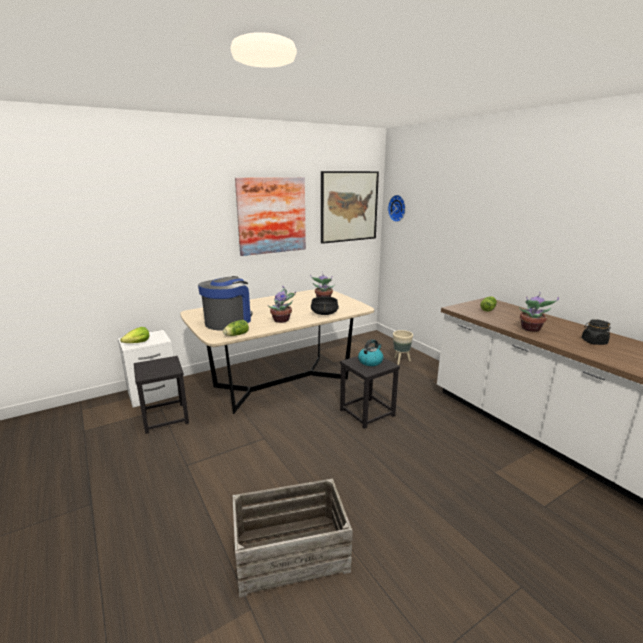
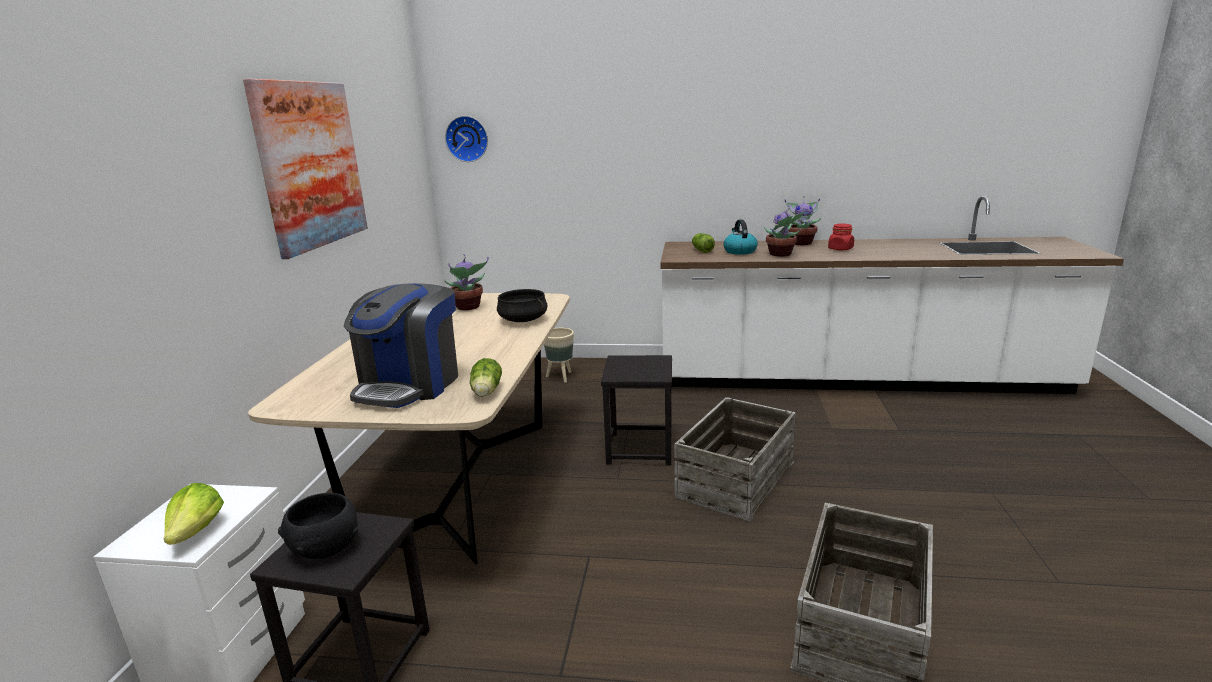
camera: 50 degrees left, 0 degrees up
coffee machine [198,276,253,331] -> coffee machine turned 135 degrees counterclockwise [344,283,458,408]
potted plant [268,286,296,323] -> potted plant moved to [785,196,822,245]
picture [321,171,379,244] -> none
kettle [358,339,383,366] -> kettle moved to [723,219,758,255]
black jar [582,319,611,345] -> red jar [828,224,854,250]
none -> black bowl [278,493,358,559]
none -> crate [674,397,796,522]

